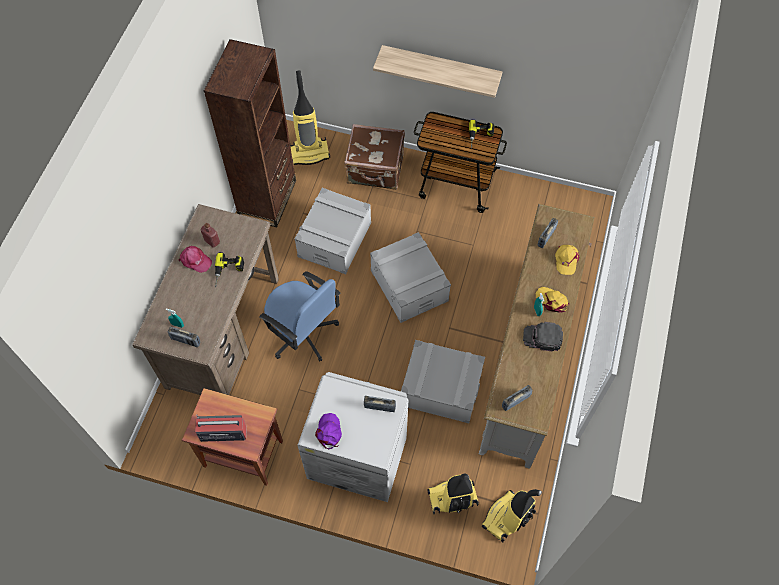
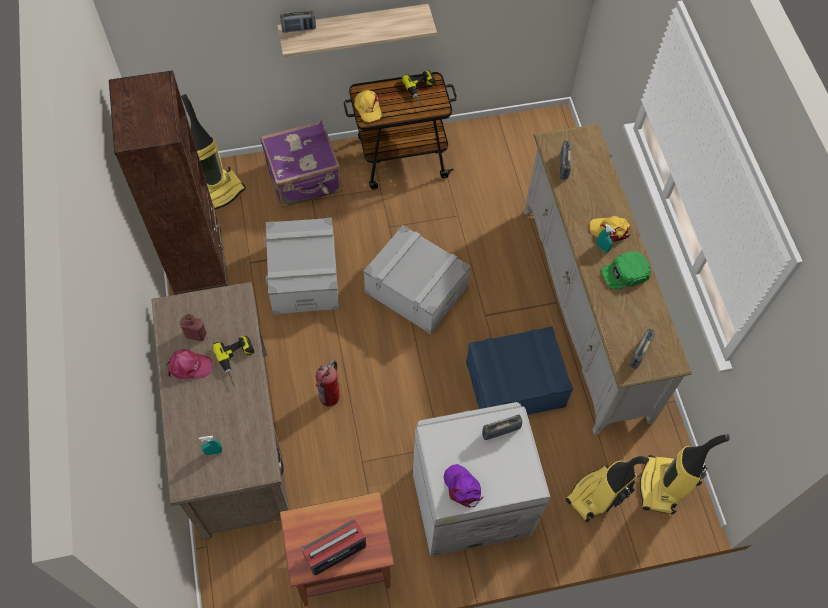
camera: 30 degrees left, 0 degrees up
radio [168,327,201,347] -> radio moved to [280,10,316,33]
blue office chair [259,271,340,361] -> fire extinguisher [316,360,339,406]
brown suitcase [344,124,405,190] -> purple suitcase [260,120,342,208]
grey storage box [401,340,485,423] -> blue storage box [466,326,573,415]
black cap [523,322,563,351] -> green cap [601,251,651,290]
yellow cap [555,245,579,275] -> yellow cap moved to [354,90,382,122]

